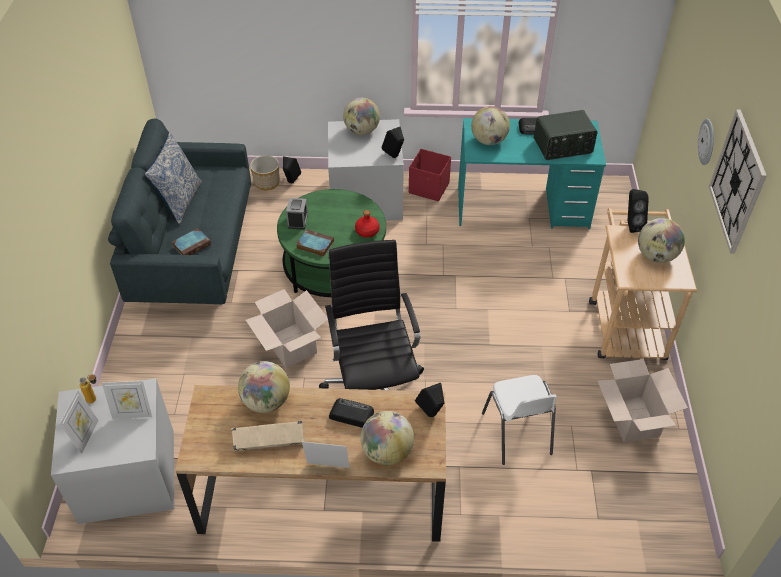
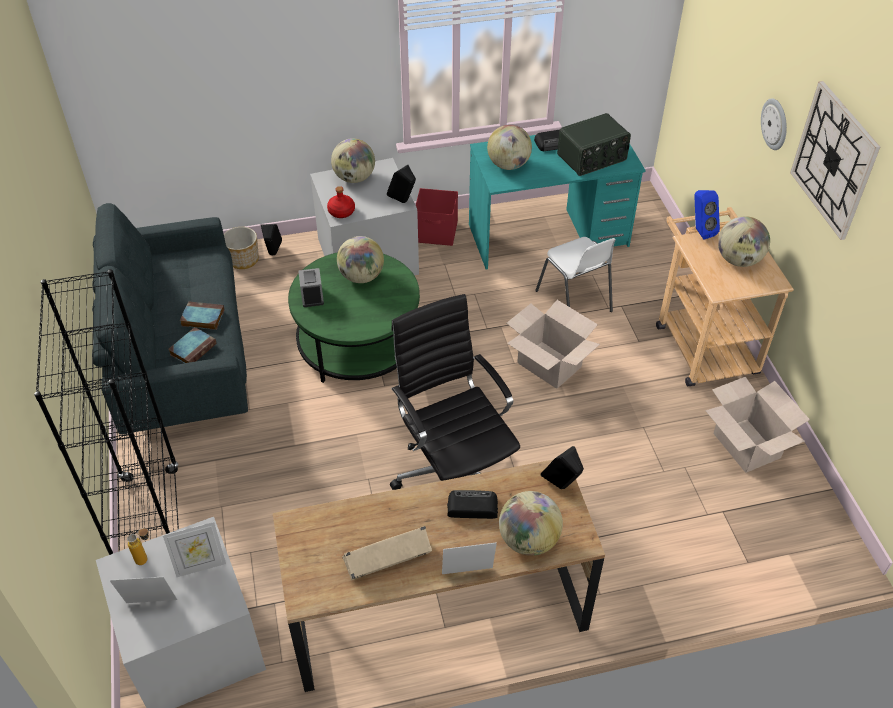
camera: 15 degrees left, 0 degrees up
picture frame [60,390,98,454] -> picture frame turned 90 degrees counterclockwise [109,577,177,603]
pillow [145,132,202,225] -> none
globe [238,361,290,413] -> globe moved to [337,236,384,283]
cardboard box [246,289,328,368] -> cardboard box moved to [507,300,600,389]
book [296,229,334,257] -> book moved to [180,301,225,330]
red bottle [355,210,379,238] -> red bottle moved to [327,186,355,218]
white chair [482,375,557,465] -> white chair moved to [535,237,616,312]
black speaker [628,189,649,233] -> blue speaker [694,190,720,240]
none -> black bookcase [34,269,179,555]

